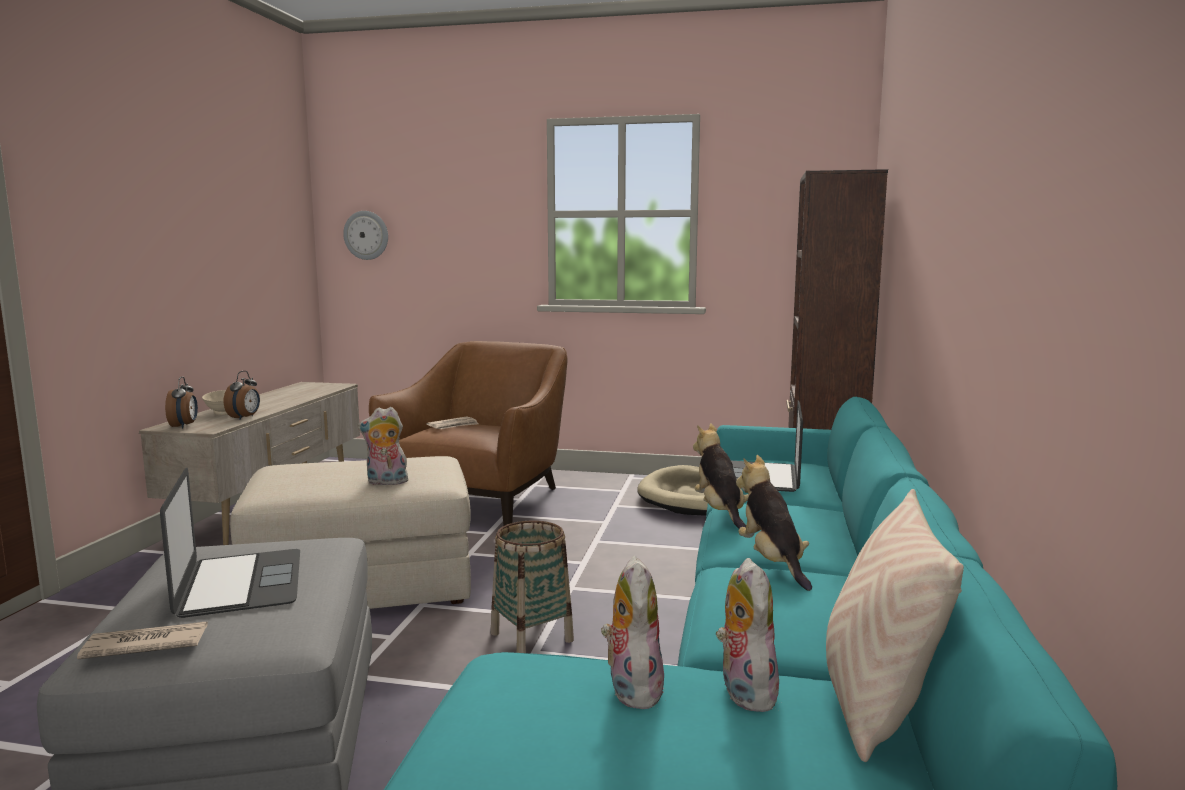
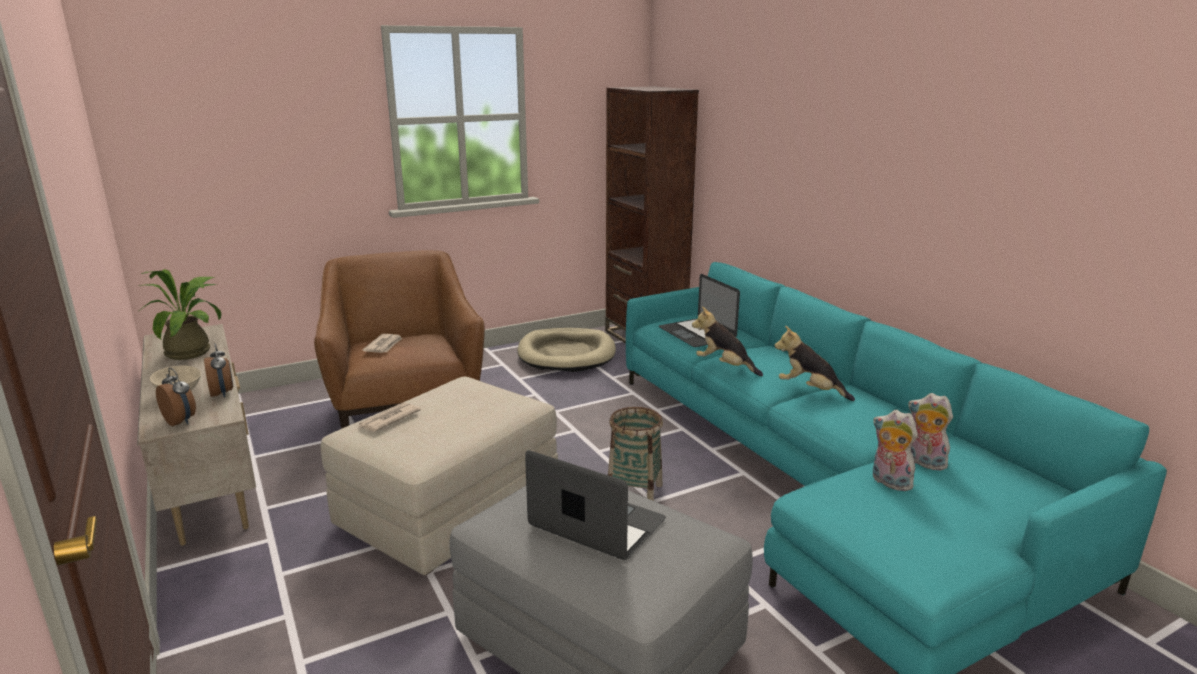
camera: 40 degrees left, 10 degrees up
newspaper [77,621,208,659] -> newspaper moved to [359,403,421,432]
wall clock [343,211,388,260] -> none
plush toy [358,407,410,485] -> none
beige pillow [826,489,964,762] -> none
none -> potted plant [138,269,221,360]

